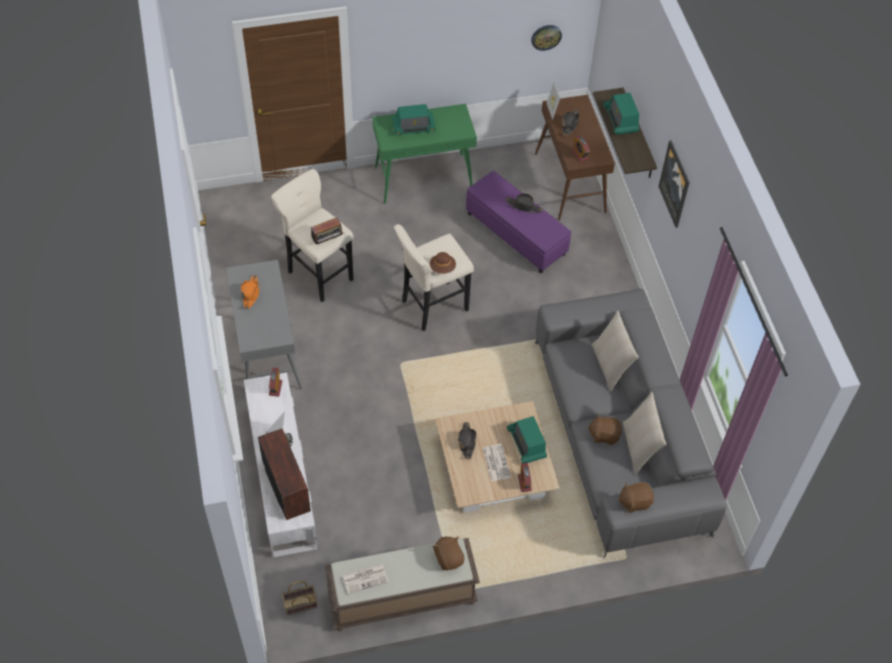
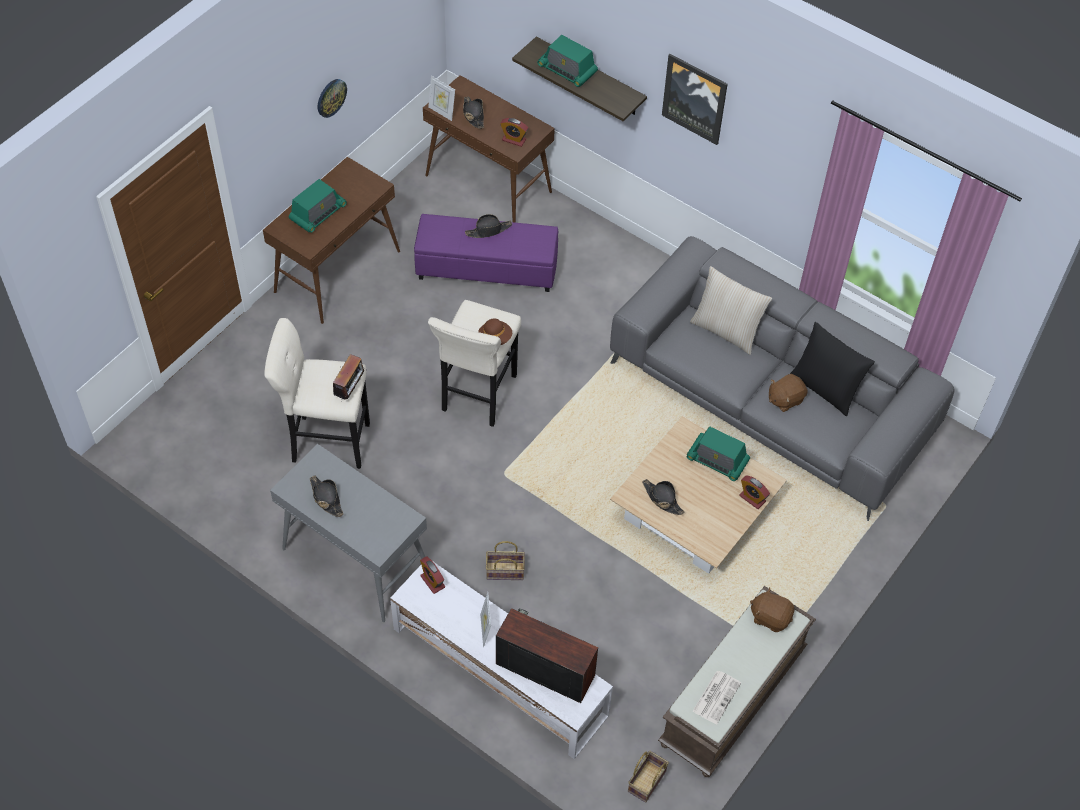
camera: 40 degrees left, 0 degrees up
orange hat [241,275,259,309] -> black hat [310,476,344,517]
green console table [372,104,477,204] -> brown console table [263,157,400,324]
newspaper [483,444,511,481] -> none
wall clock [531,25,562,51] -> wall clock moved to [318,79,347,118]
brown plush toy [618,482,654,513] -> none
beige pillow [623,392,666,475] -> black pillow [790,322,875,416]
none -> basket [486,541,525,580]

